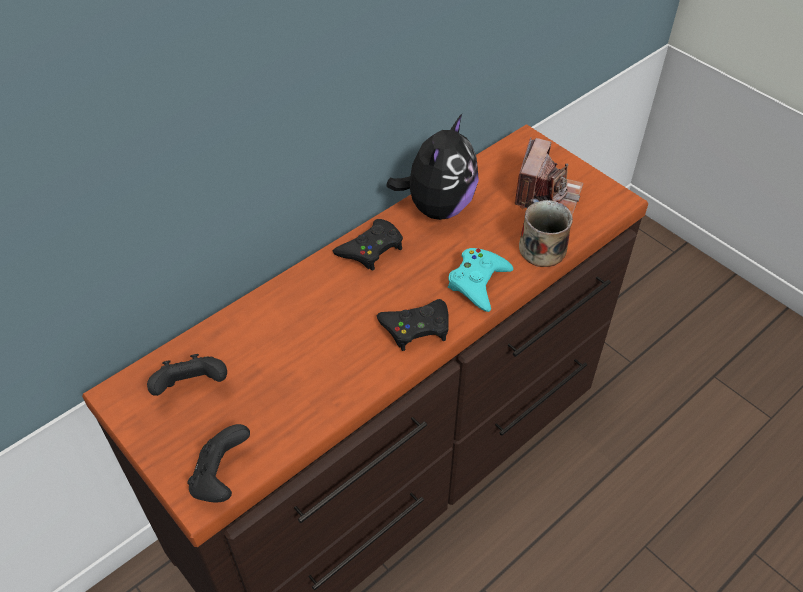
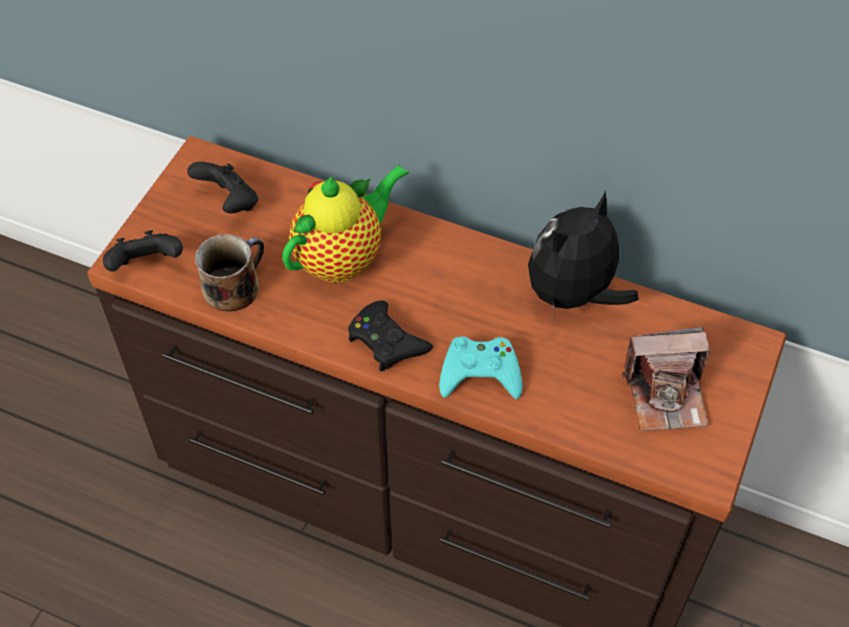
camera: 65 degrees right, 5 degrees up
black game controller [333,219,403,271] -> none
plush toy [386,114,479,220] -> plush toy turned 135 degrees clockwise [528,190,639,316]
mug [519,199,573,267] -> mug moved to [195,234,264,311]
none -> teapot [282,164,409,283]

